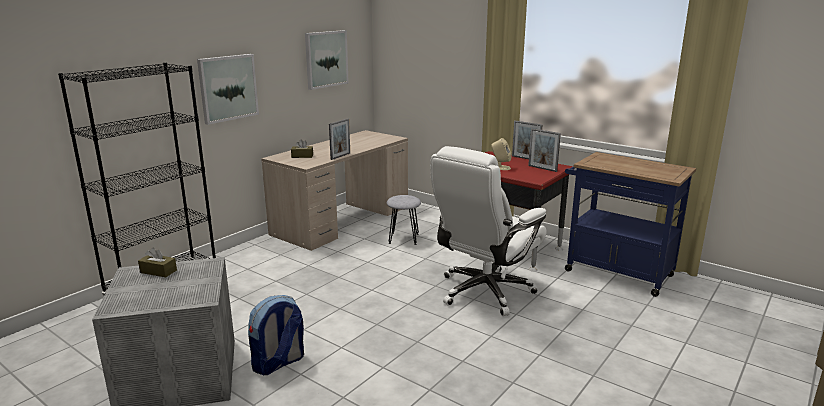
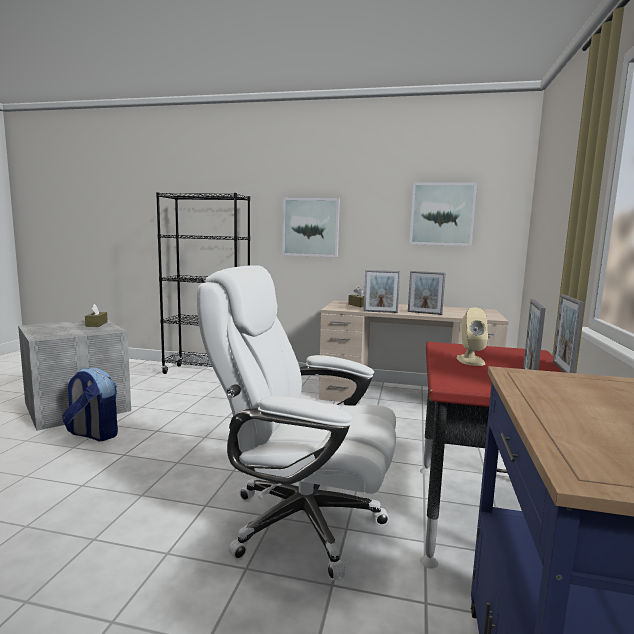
camera: 65 degrees right, 10 degrees down
grey stool [387,195,421,245] -> none
none -> picture frame [408,271,445,315]

